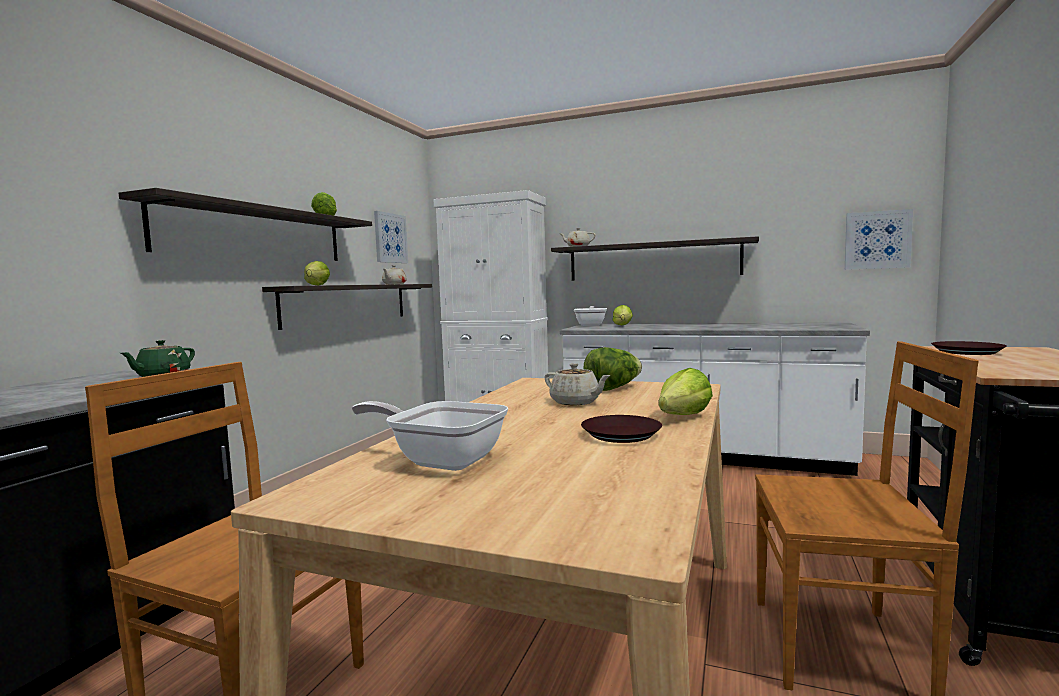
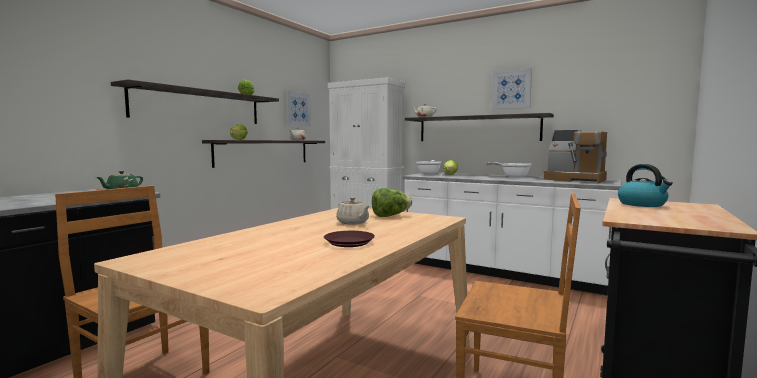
camera: 10 degrees right, 0 degrees up
frying pan [352,401,508,471] -> frying pan moved to [486,162,532,177]
lettuce [659,368,713,415] -> none
picture [845,209,913,270] -> picture moved to [491,68,532,109]
brown plate [931,341,1007,355] -> kettle [618,164,673,207]
none -> coffee machine [543,130,607,183]

